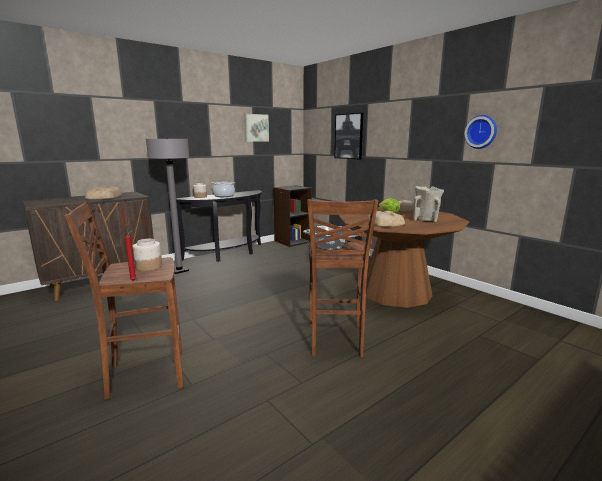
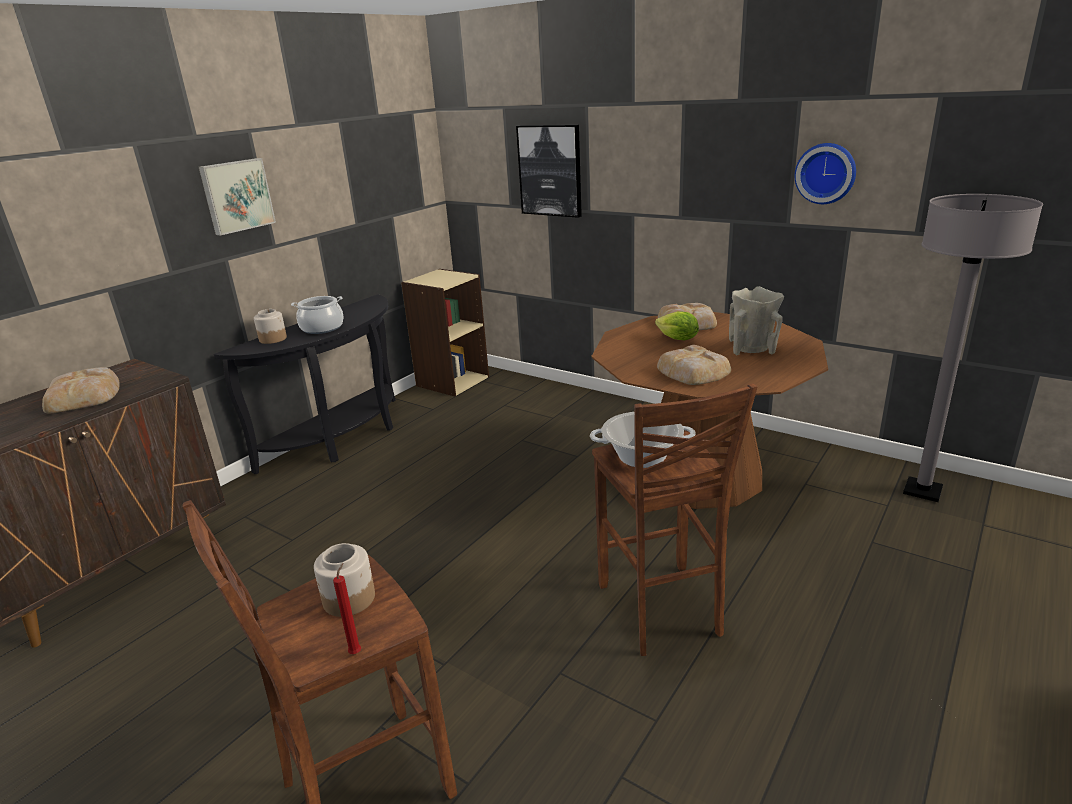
camera: 15 degrees left, 10 degrees up
grey floor lamp [146,138,189,274] -> grey floor lamp moved to [903,194,1043,502]
picture [244,114,269,142] -> picture moved to [199,158,276,236]
black bookcase [273,185,312,247] -> beige bookcase [401,269,489,396]

